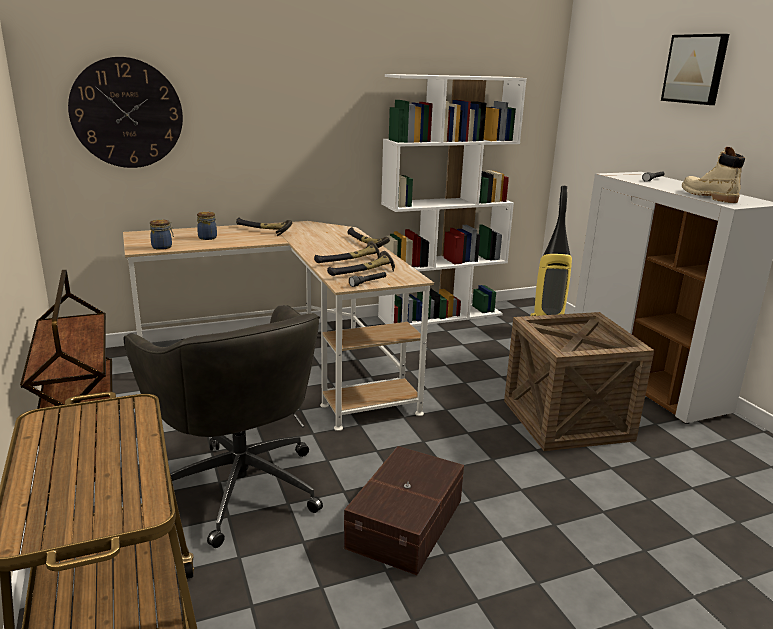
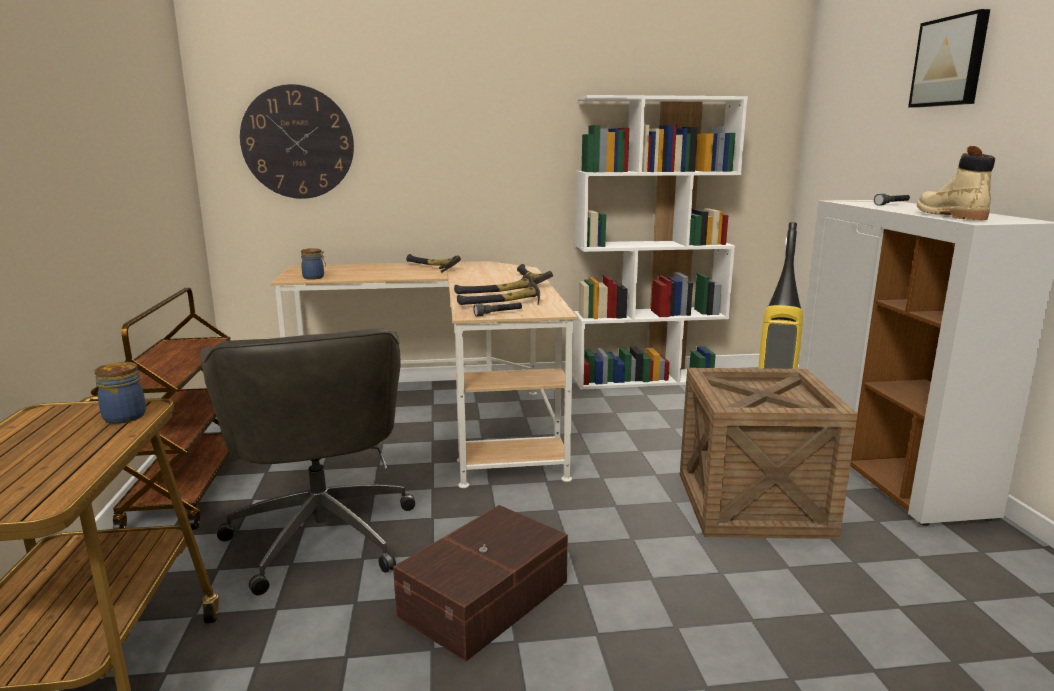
camera: 15 degrees right, 5 degrees down
jar [197,212,217,240] -> jar moved to [94,362,146,424]

